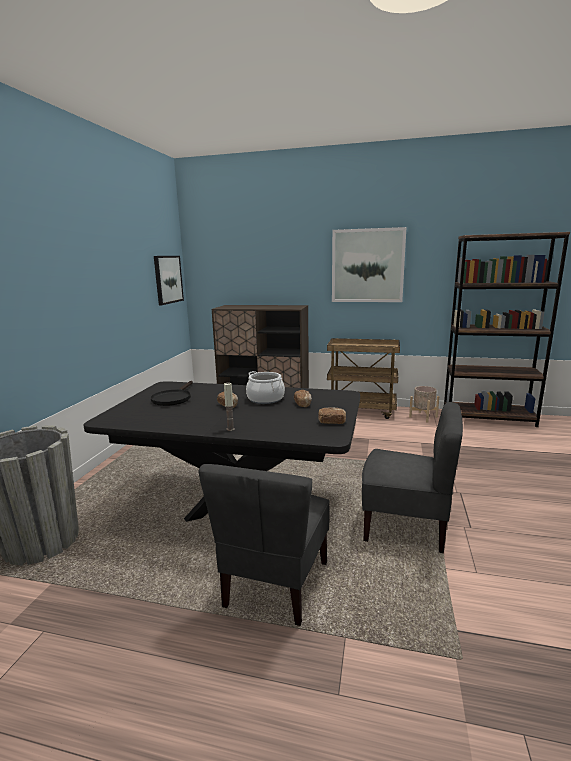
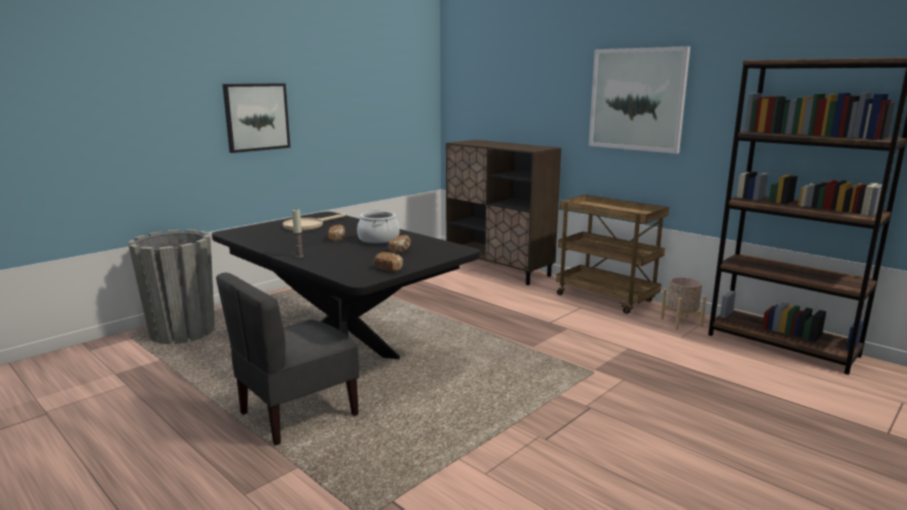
camera: 30 degrees right, 0 degrees up
black frying pan [151,381,193,406] -> beige frying pan [283,214,345,231]
picture [154,256,184,305] -> picture moved to [223,83,290,153]
grey chair [362,402,463,553] -> none

